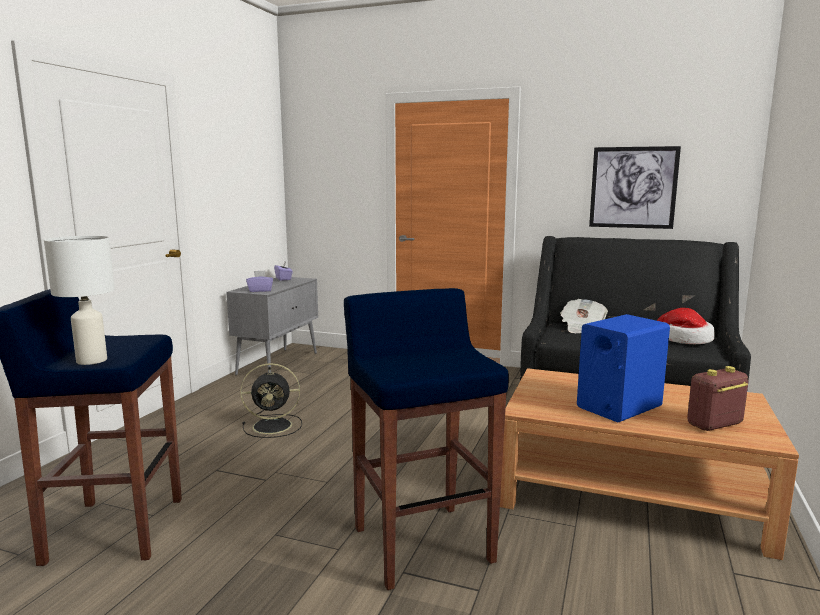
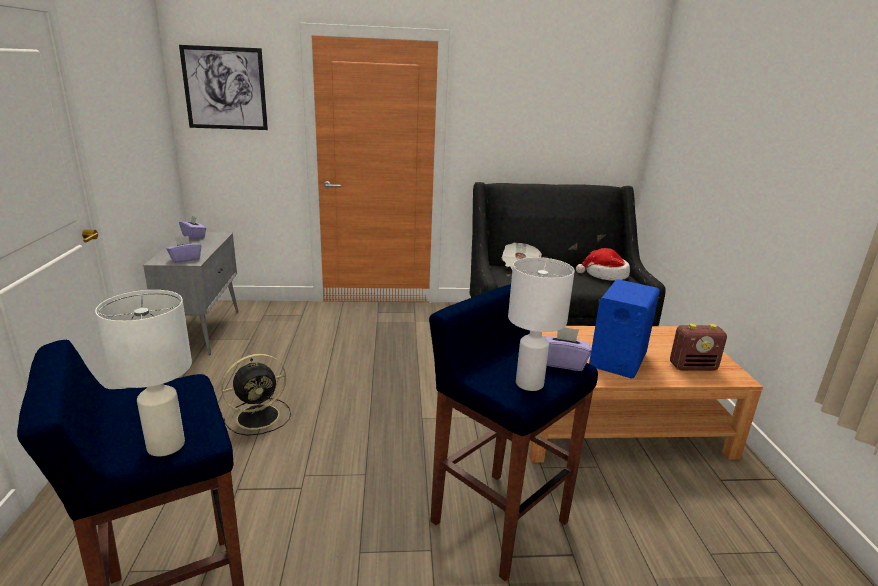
camera: 25 degrees left, 10 degrees up
picture [589,146,681,229] -> picture moved to [179,45,268,130]
radio [687,366,749,431] -> radio turned 135 degrees counterclockwise [670,324,727,371]
none -> white table lamp [508,257,575,391]
none -> purple tissue box [543,327,591,371]

